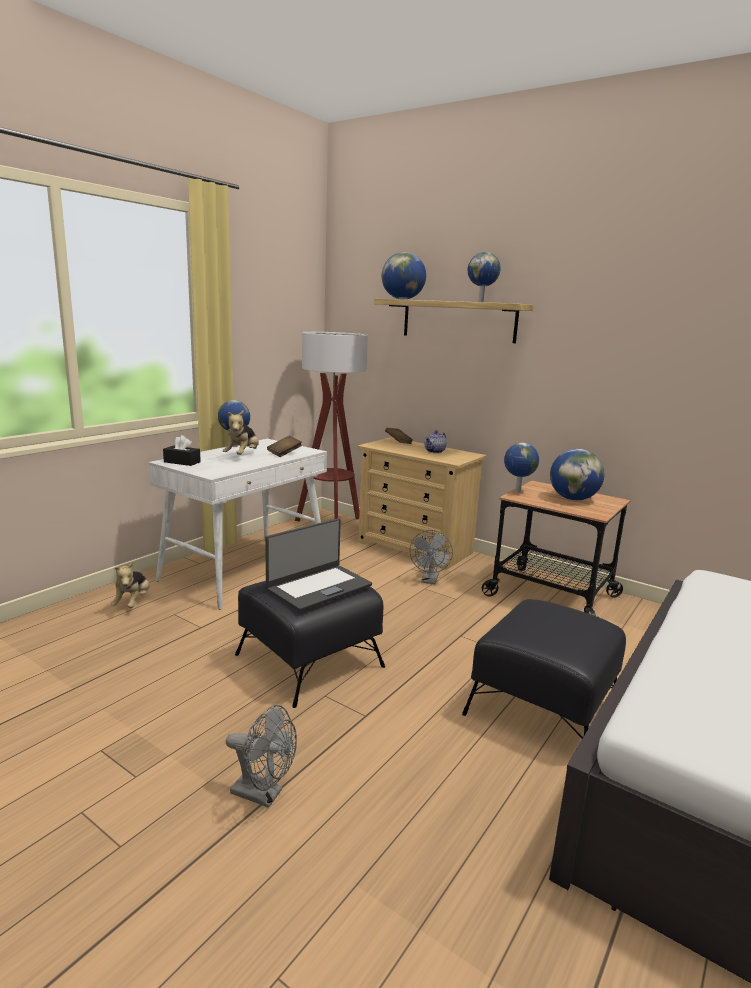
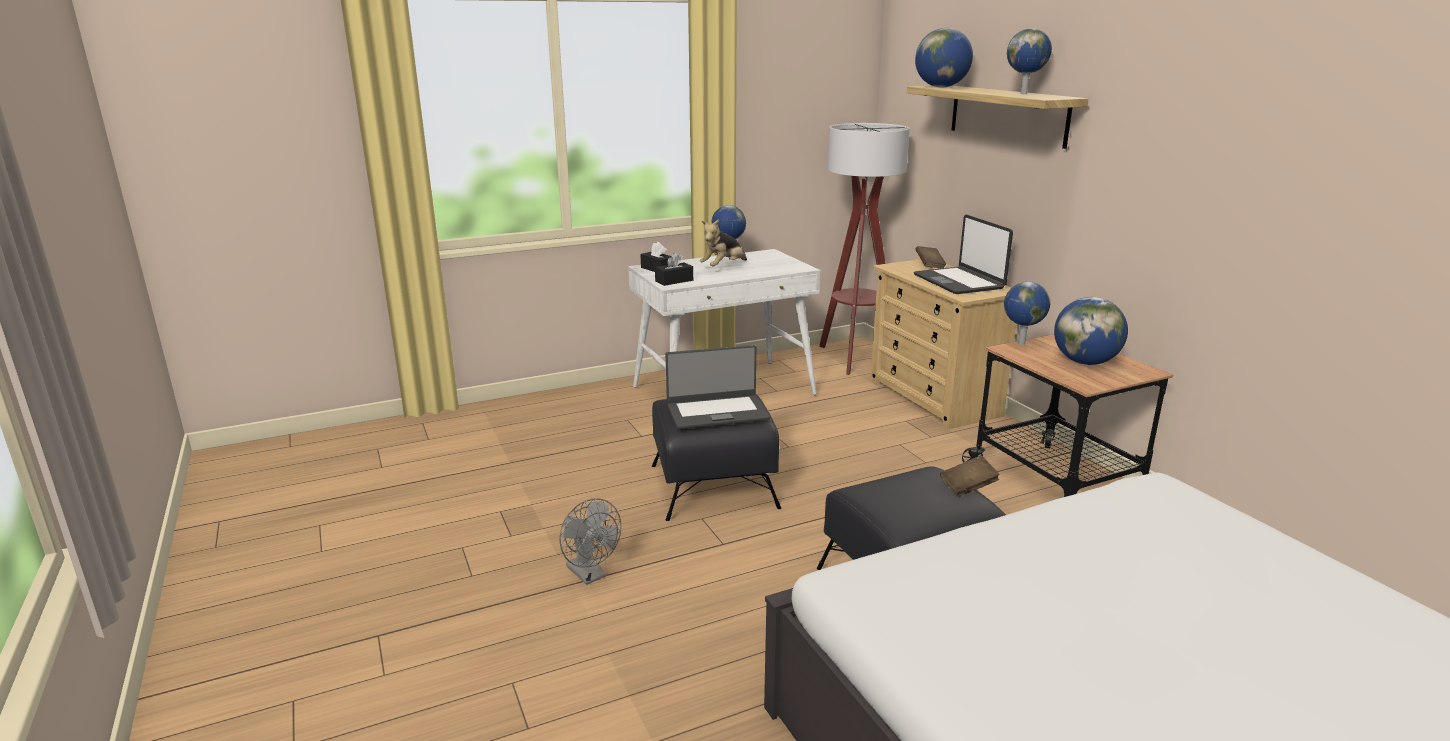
camera: 30 degrees right, 5 degrees up
plush toy [111,562,150,608] -> none
brown book [267,436,302,457] -> brown book moved to [940,455,999,497]
grey fan [410,530,453,584] -> none
teapot [425,430,447,453] -> laptop [914,214,1013,294]
none -> black tissue box [655,253,693,286]

